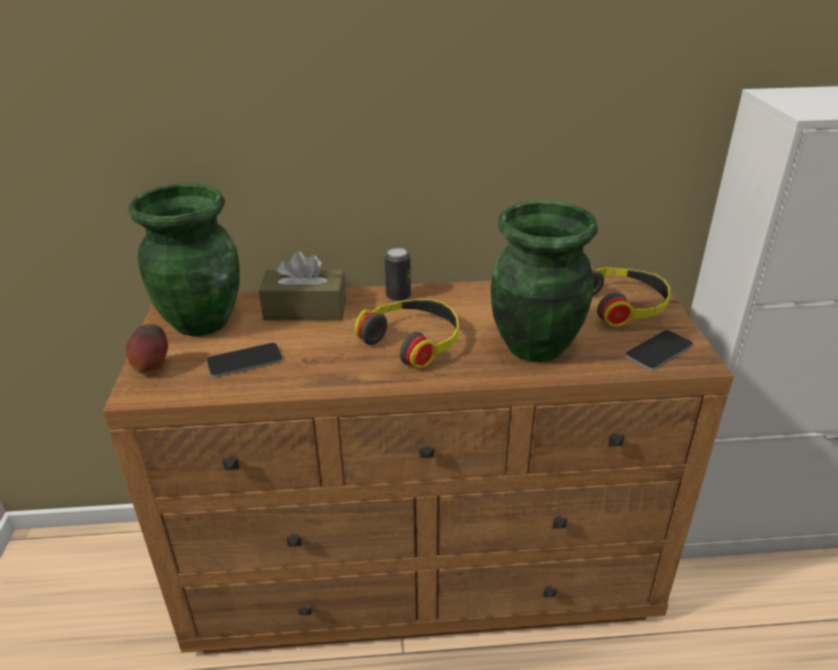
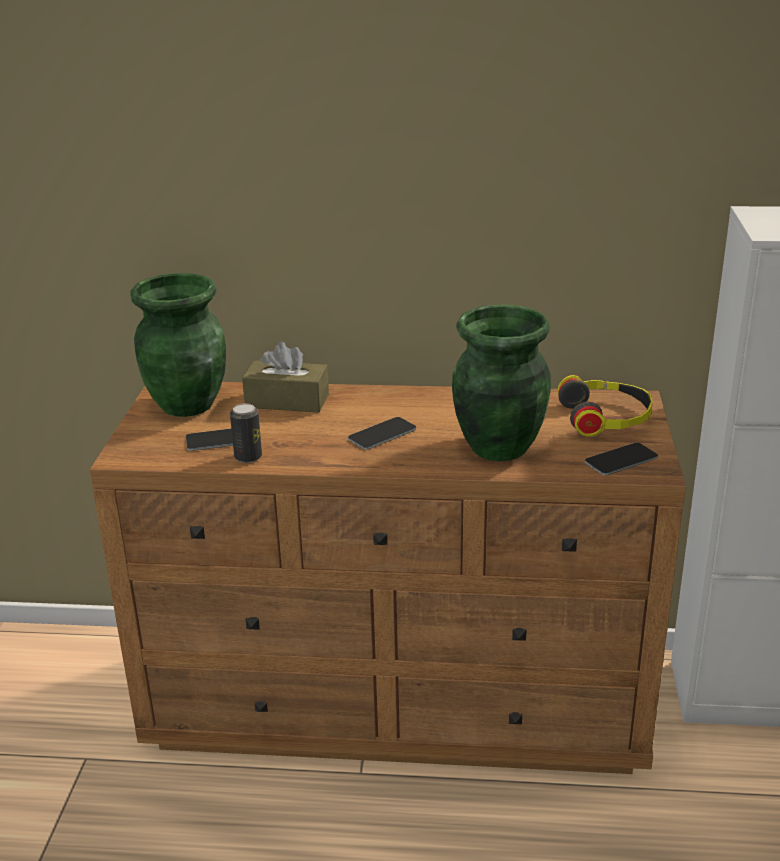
camera: 10 degrees right, 5 degrees down
apple [126,324,168,374] -> none
headphones [355,299,459,369] -> phone [348,417,416,450]
can [384,247,411,301] -> can moved to [230,403,262,463]

